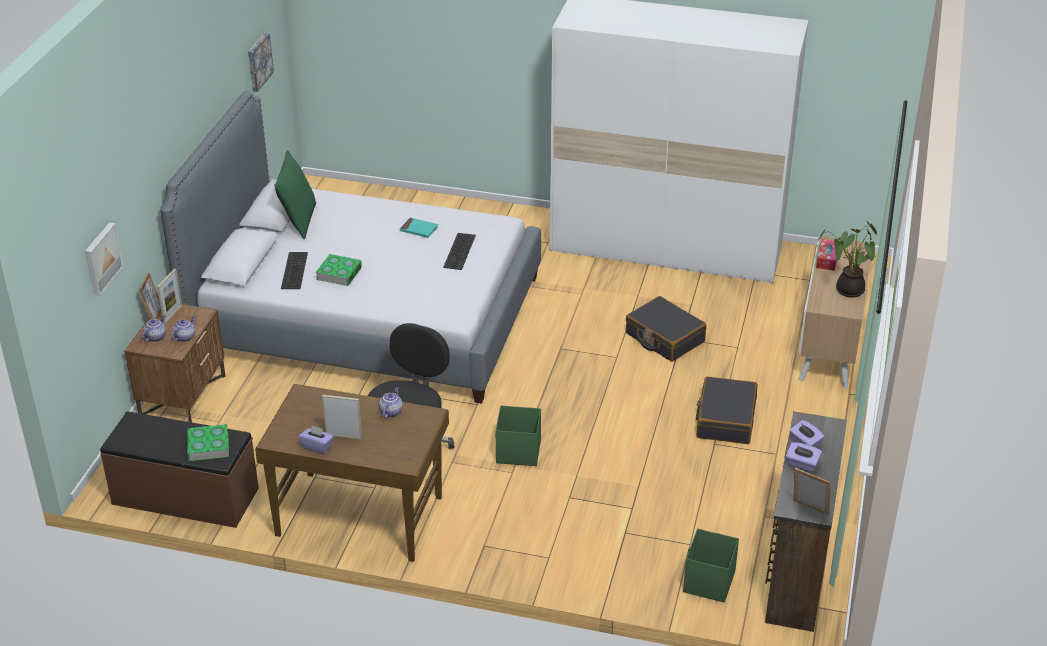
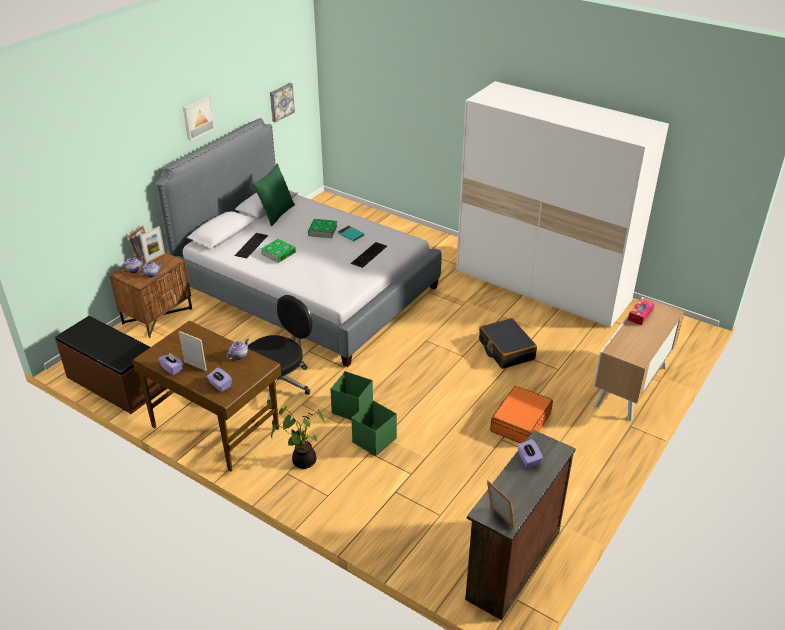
camera: 20 degrees right, 0 degrees up
picture [85,222,123,296] -> picture moved to [183,96,215,141]
book [187,424,229,461] -> book moved to [308,219,337,238]
green storage box [683,529,739,602] -> green storage box moved to [351,400,397,456]
black suitcase [696,377,757,444] -> orange suitcase [490,386,553,443]
purple tissue box [786,442,822,472] -> purple tissue box moved to [207,368,232,392]
potted plant [818,221,877,298] -> potted plant moved to [271,406,325,469]

